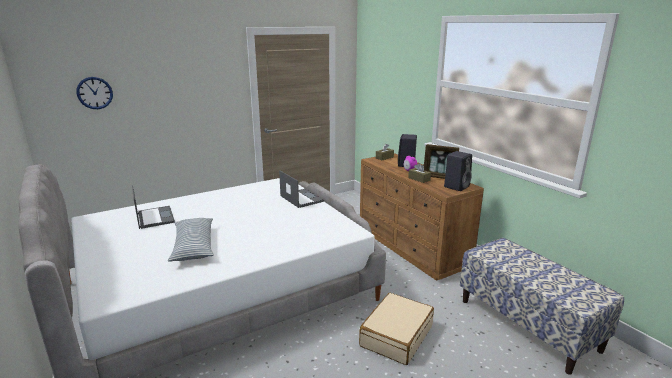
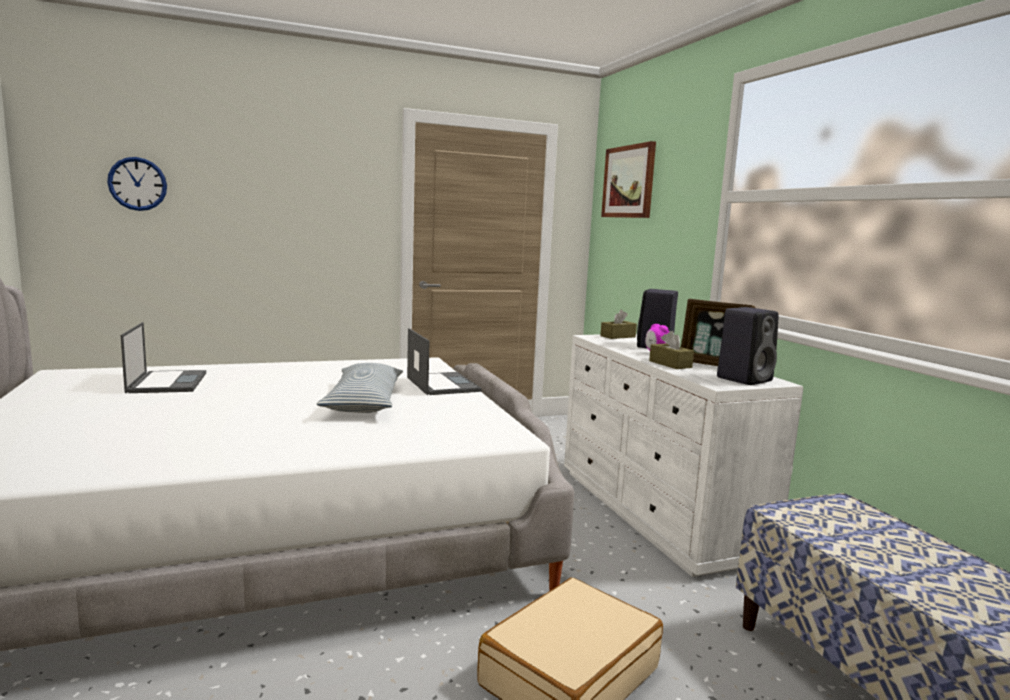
camera: 10 degrees right, 10 degrees down
pillow [168,218,214,261] -> pillow moved to [317,363,403,413]
brown dresser [360,153,484,281] -> white dresser [564,334,803,577]
none -> picture [601,141,656,218]

